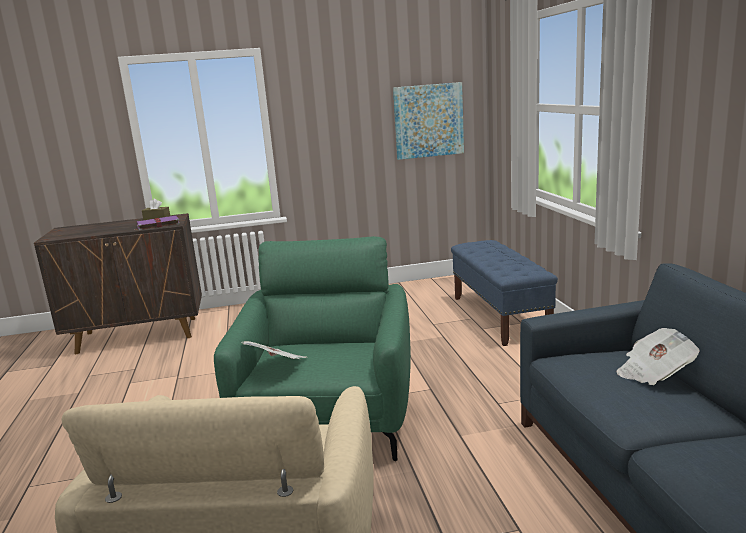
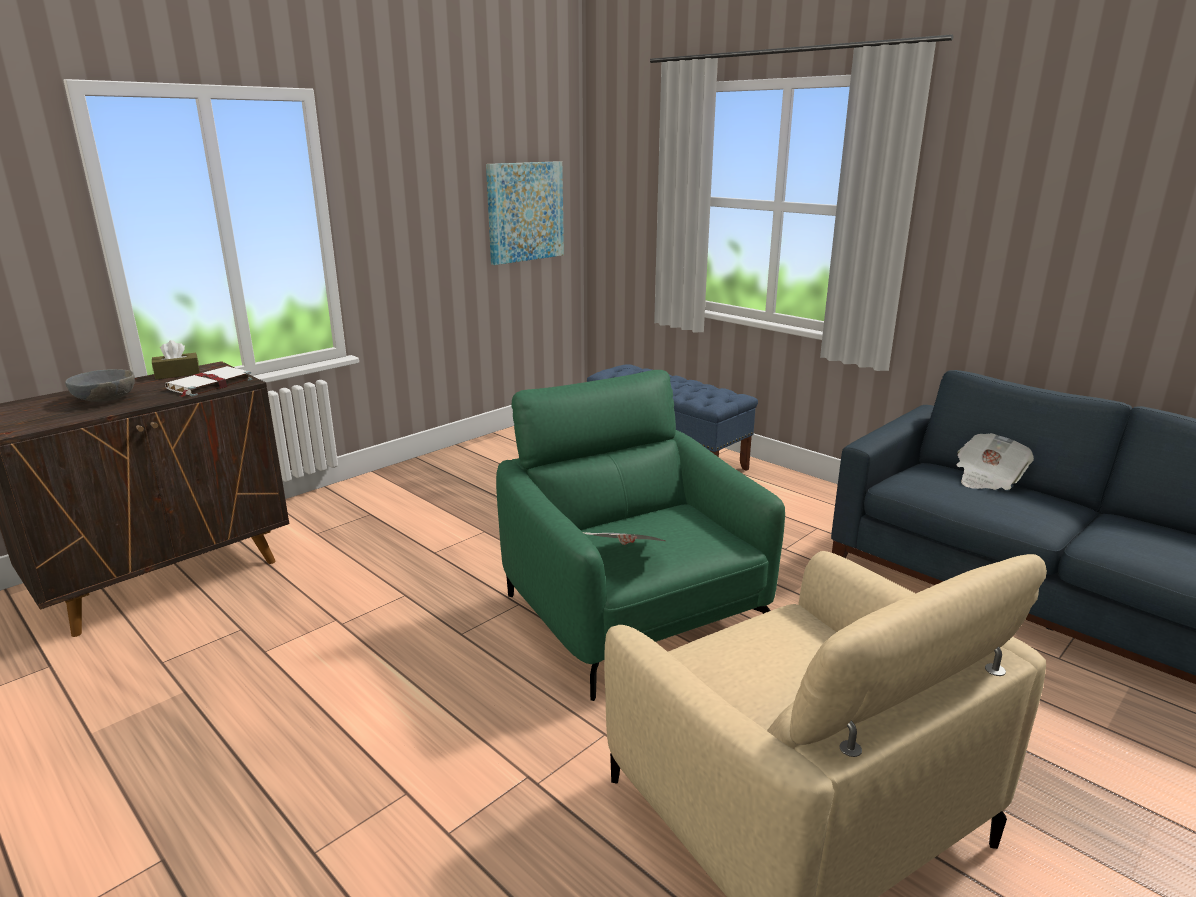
camera: 35 degrees left, 5 degrees up
purple book [136,216,180,230] -> white book [165,366,252,397]
none -> grey bowl [65,369,135,402]

